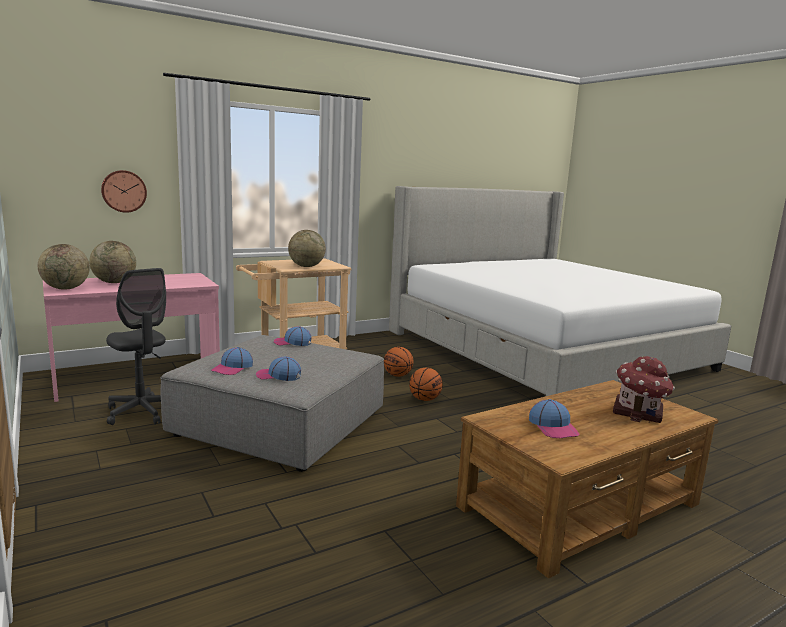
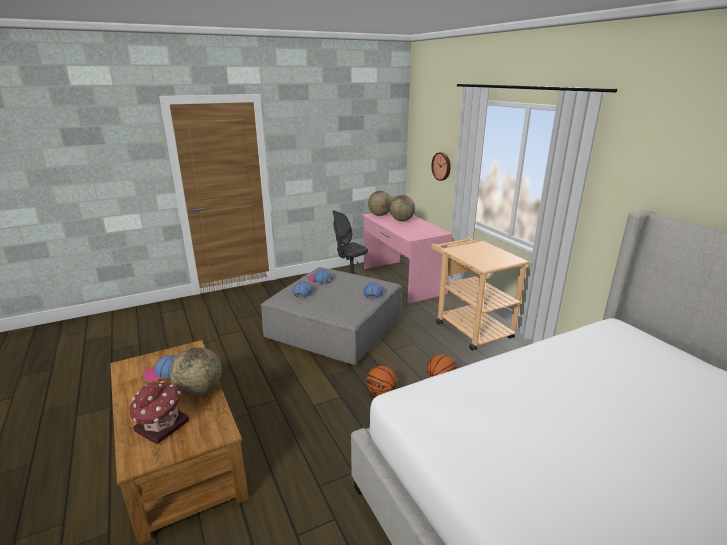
camera: 95 degrees right, 10 degrees up
globe [288,230,326,267] -> globe moved to [170,347,221,397]

